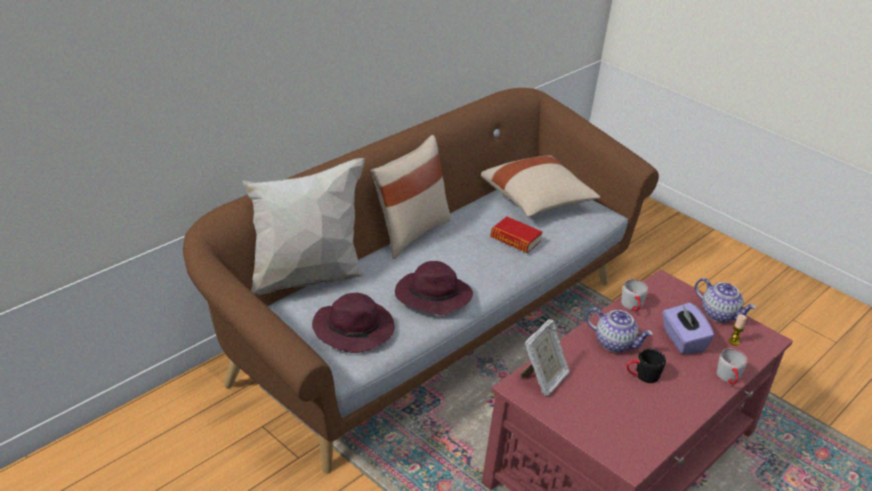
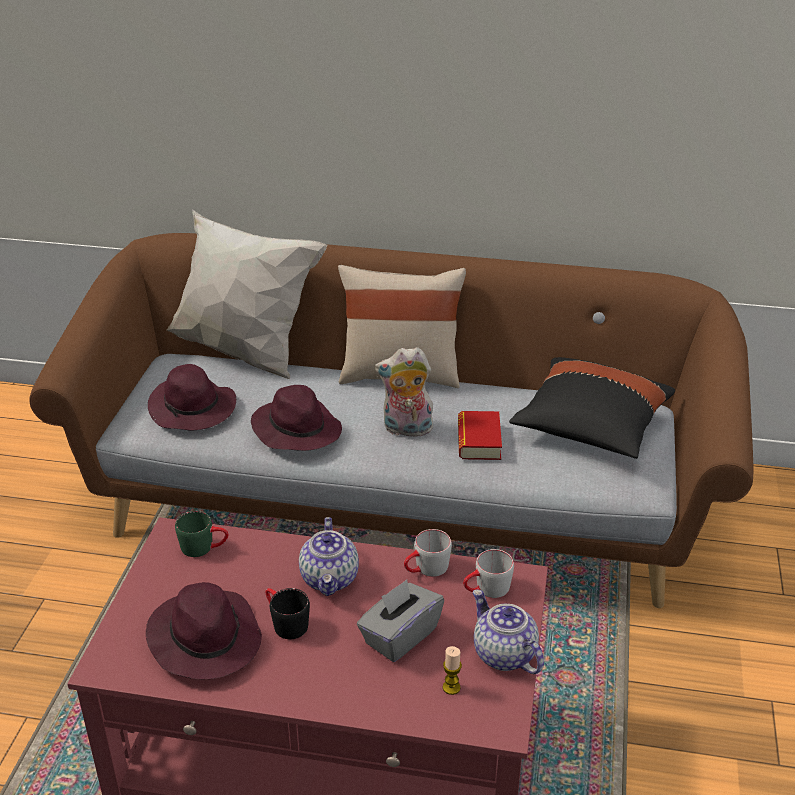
camera: 60 degrees right, 0 degrees up
beige pillow [481,155,600,217] -> black pillow [509,357,675,459]
picture frame [521,319,570,396] -> green mug [175,511,228,557]
purple tissue box [663,303,715,354] -> grey tissue box [357,579,444,662]
teapot [695,278,756,323] -> teapot turned 135 degrees clockwise [473,589,544,674]
grey mug [717,348,747,385] -> grey mug moved to [463,549,514,598]
none -> purple hat [146,582,262,680]
none -> plush toy [375,347,433,437]

